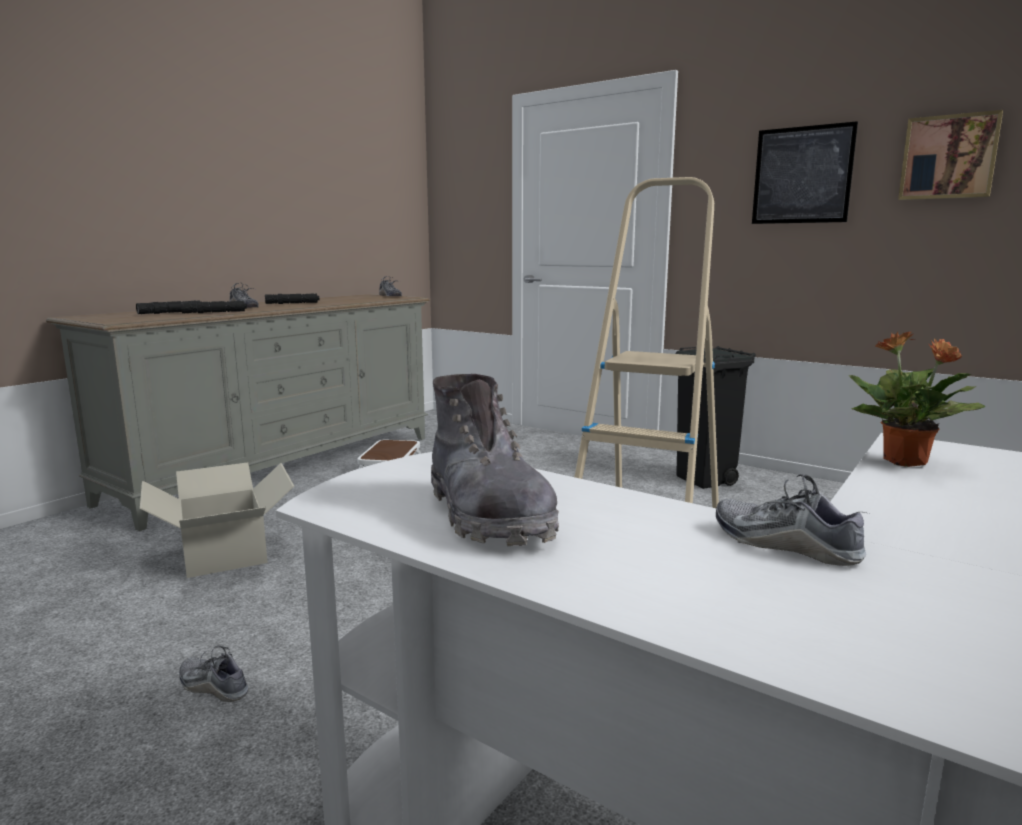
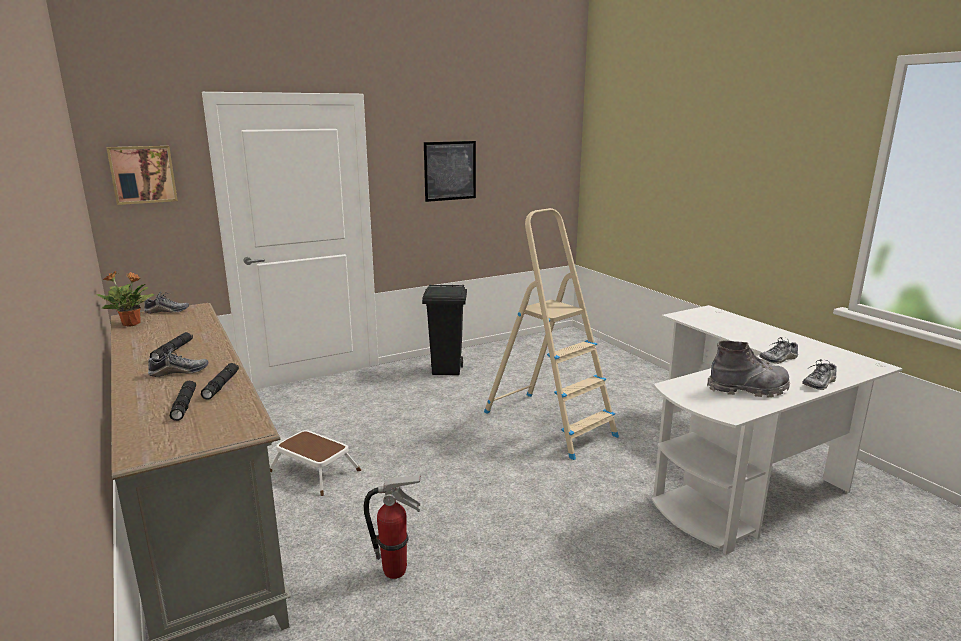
camera: 65 degrees left, 5 degrees up
cardboard box [140,462,294,578] -> fire extinguisher [364,475,421,579]
shoe [179,646,249,702] -> shoe moved to [802,359,837,390]
potted plant [849,332,985,467] -> potted plant moved to [96,271,155,327]
picture [898,110,1003,200] -> picture moved to [106,146,178,205]

